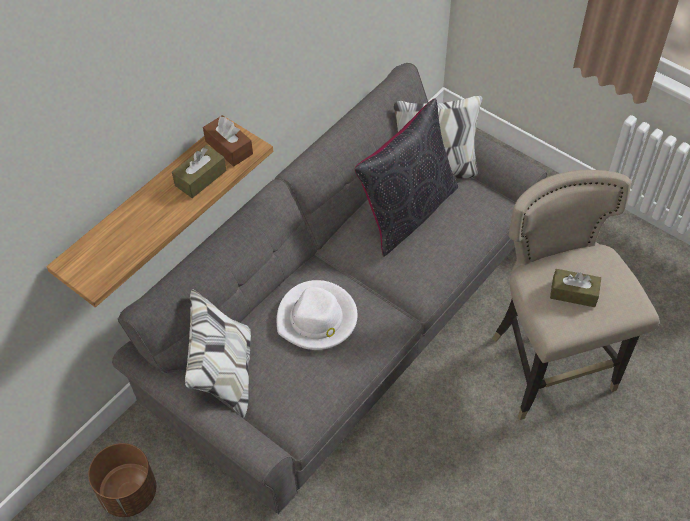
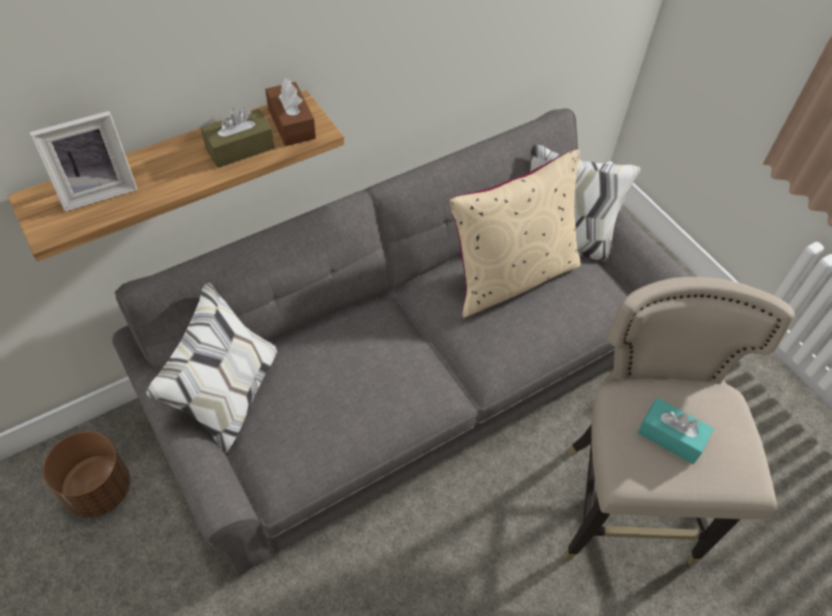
camera: 15 degrees right, 0 degrees up
white hat [277,280,358,350] -> none
black pillow [355,98,458,257] -> beige pillow [449,149,581,318]
brown tissue box [550,269,601,307] -> turquoise tissue box [637,398,714,464]
none -> picture frame [29,111,138,211]

